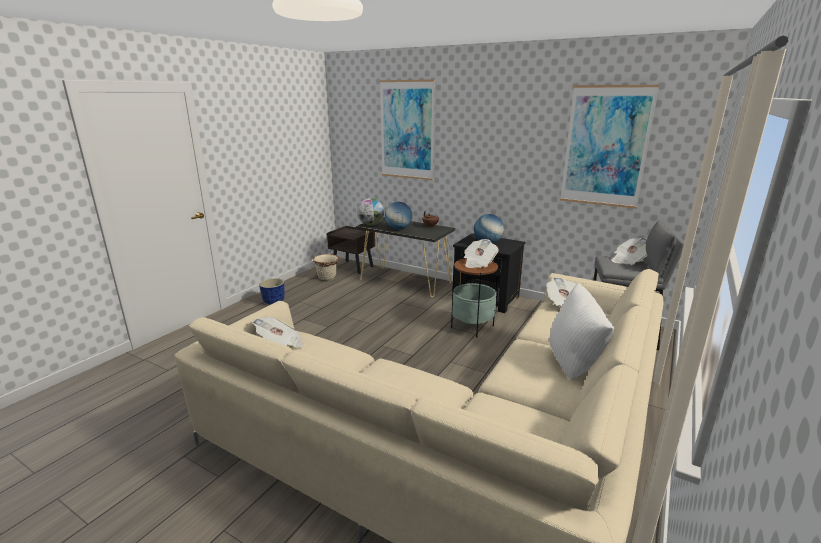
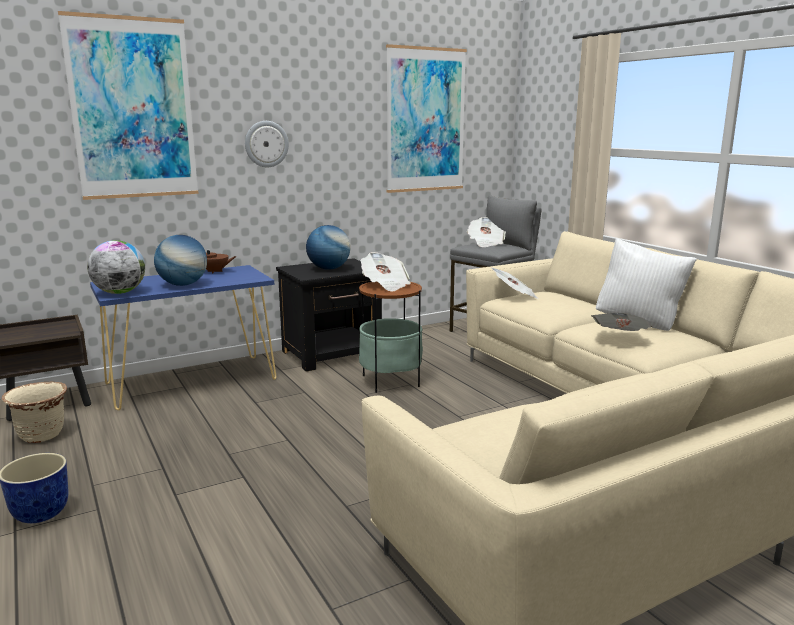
camera: 60 degrees left, 5 degrees down
newspaper [252,317,304,347] -> newspaper moved to [591,313,653,331]
black console table [356,217,455,297] -> blue console table [90,265,276,410]
none -> wall clock [245,121,289,167]

